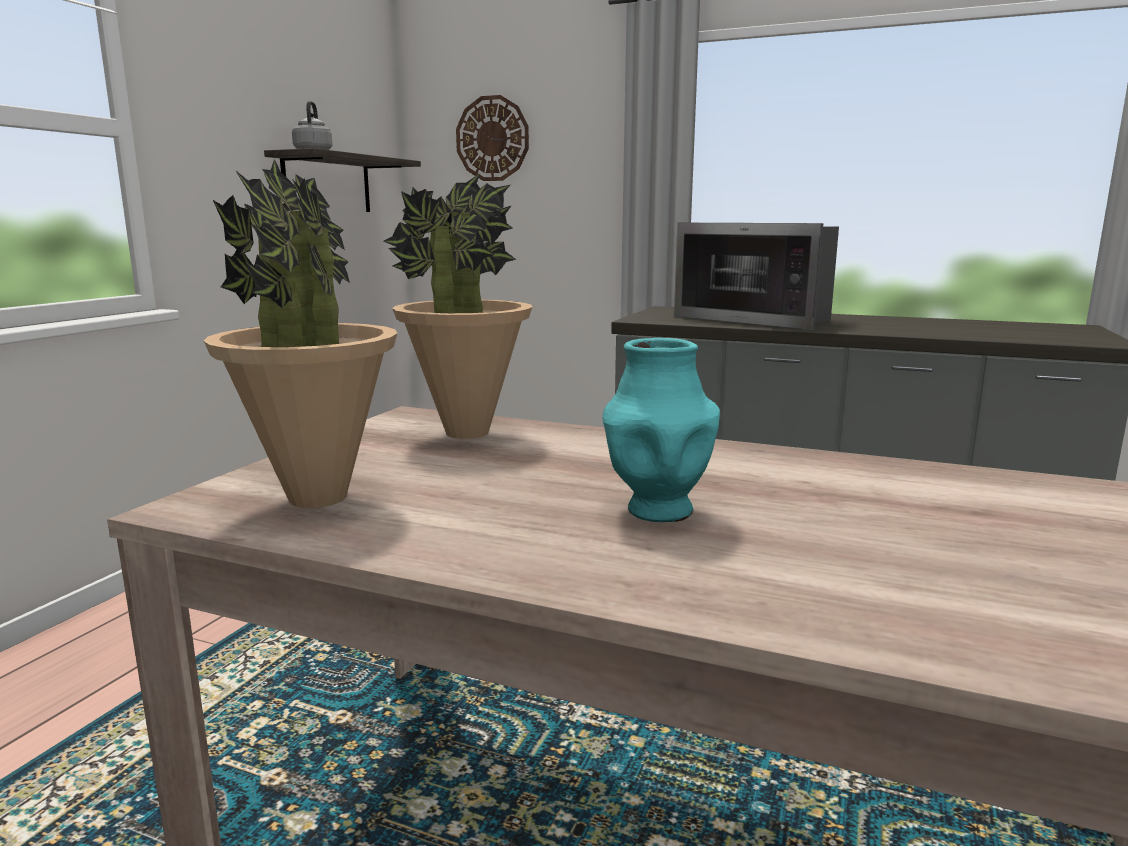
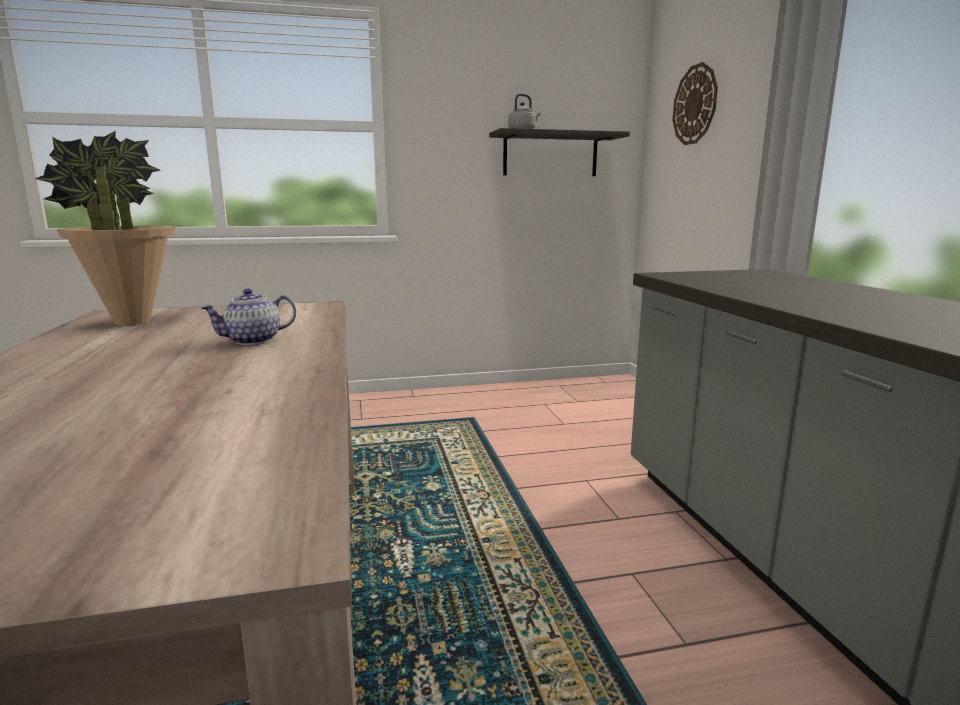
camera: 55 degrees right, 0 degrees up
potted plant [383,174,532,439] -> none
turquoise vase [603,338,720,522] -> none
microwave [674,223,839,330] -> none
none -> teapot [200,289,296,345]

